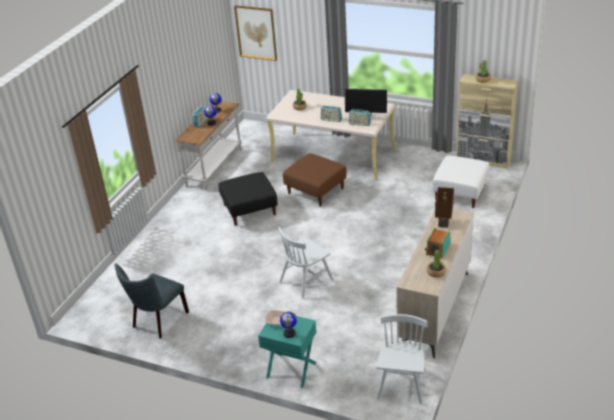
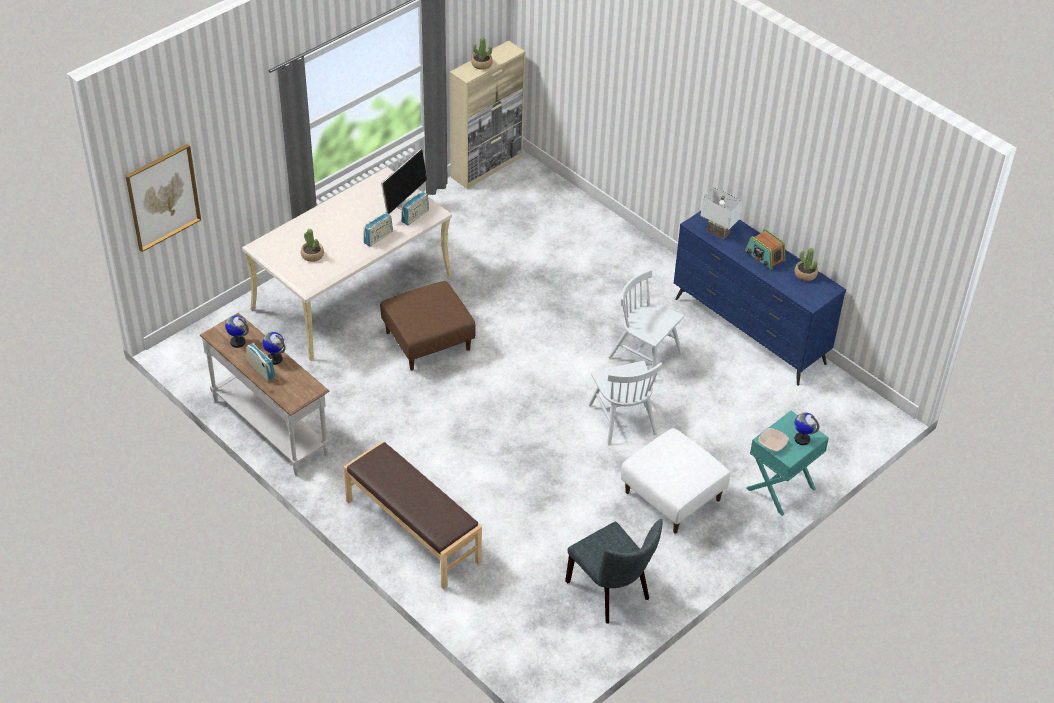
camera: 70 degrees left, 10 degrees up
black ottoman [218,172,278,226] -> none
white chair [376,314,427,404] -> white chair moved to [608,269,684,382]
beige dresser [397,209,474,358] -> blue dresser [674,211,846,386]
white ottoman [432,155,490,208] -> white ottoman moved to [621,428,731,534]
brown table lamp [435,187,454,228] -> white table lamp [700,187,743,239]
none -> brown bench [344,441,482,589]

